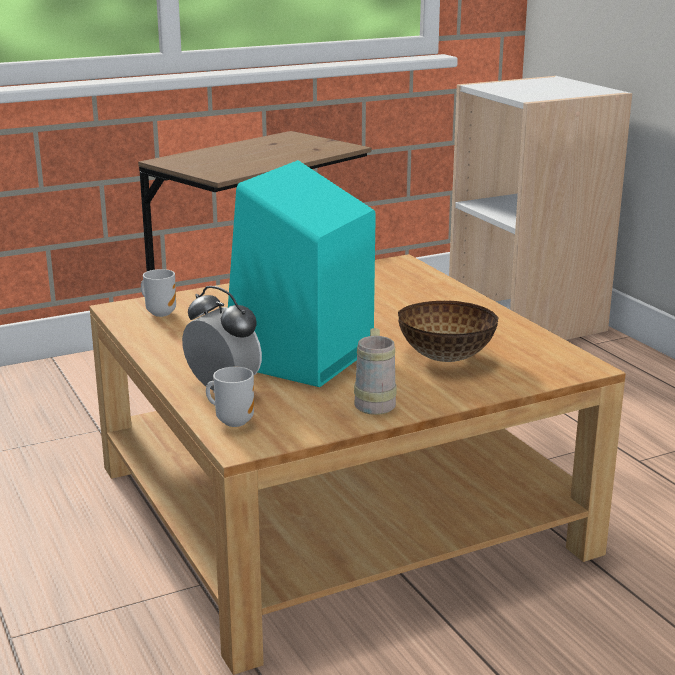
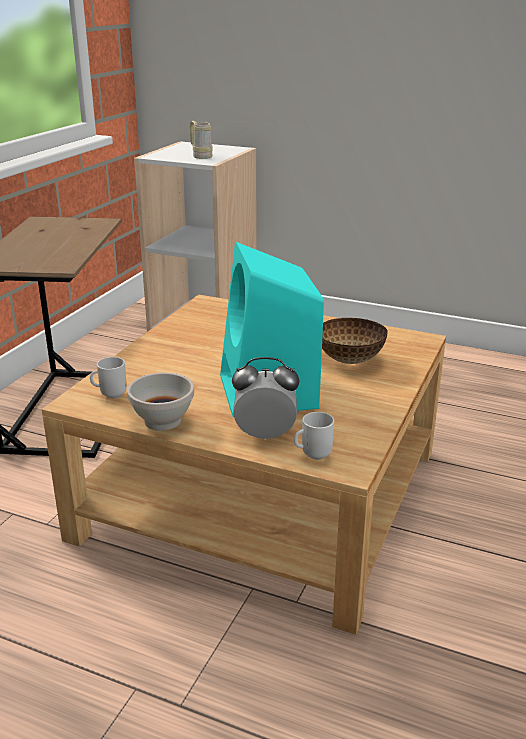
camera: 40 degrees left, 5 degrees up
beige mug [354,328,397,415] -> beige mug moved to [190,121,213,159]
none -> white bowl [127,373,194,431]

